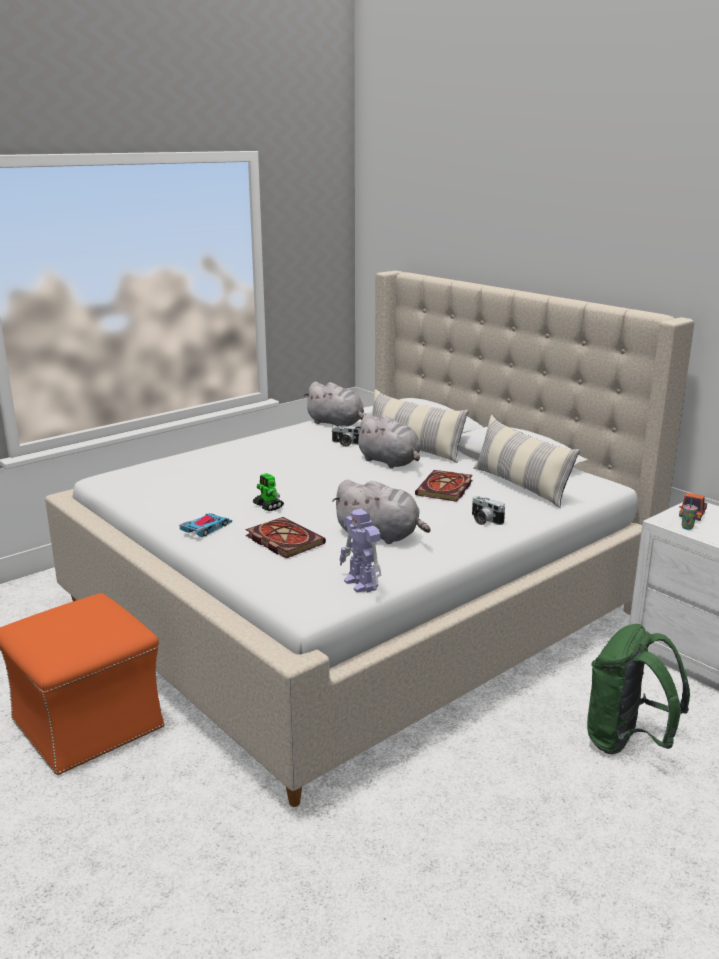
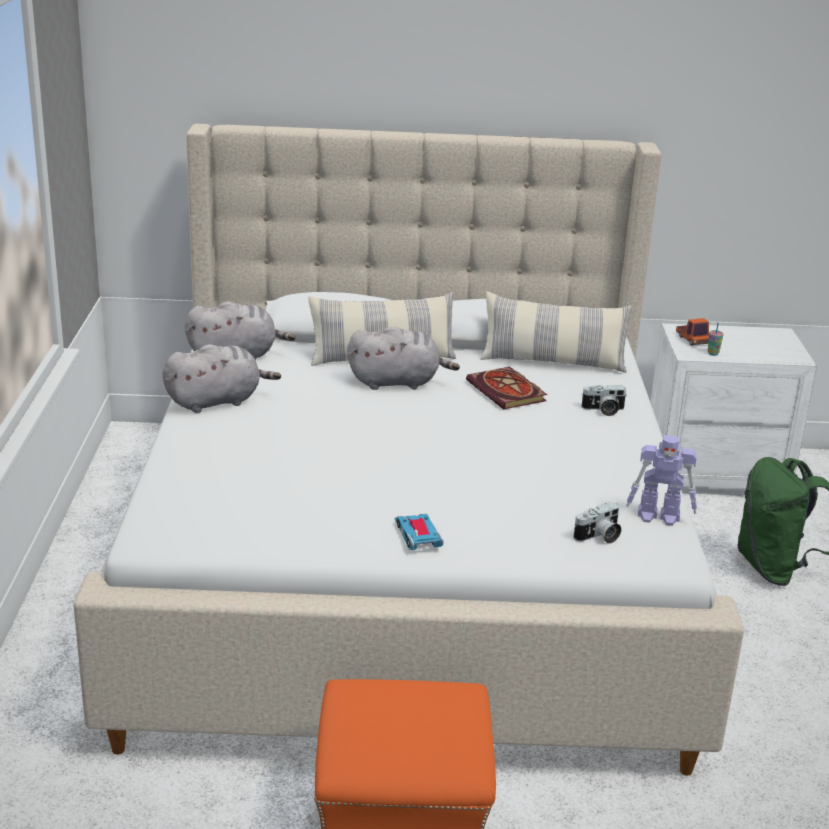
camera: 50 degrees left, 5 degrees up
book [245,517,326,558] -> none
toy robot [253,473,284,511] -> none
camera [331,426,360,447] -> camera moved to [573,502,621,543]
grey plush toy [332,480,431,544] -> grey plush toy moved to [162,344,281,413]

